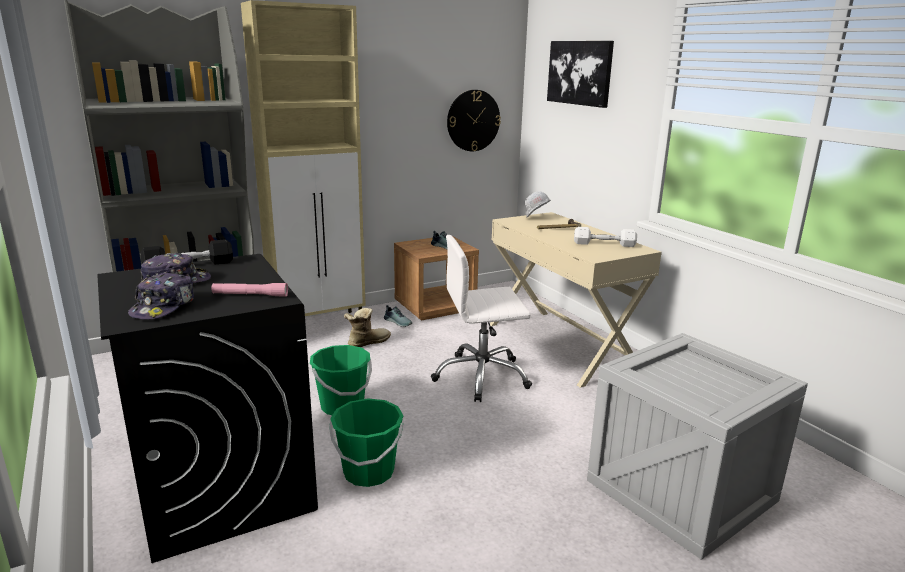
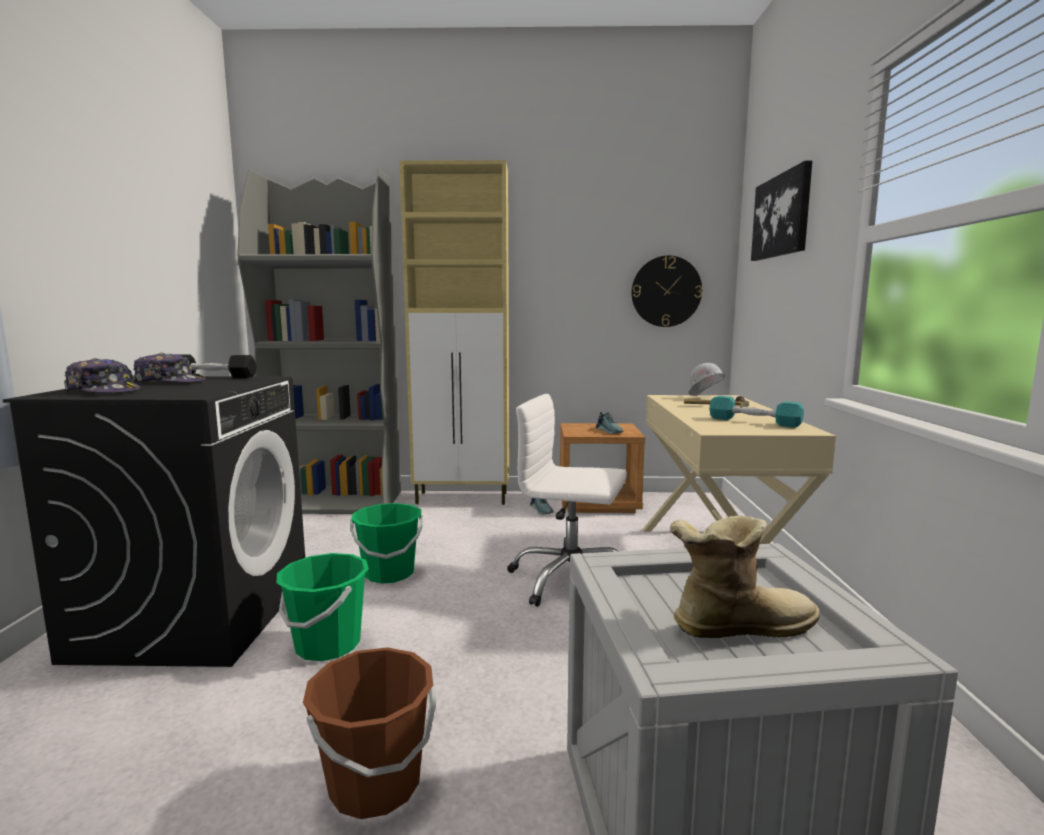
camera: 30 degrees right, 10 degrees down
cap [128,272,194,320] -> cap turned 105 degrees counterclockwise [64,358,140,393]
pink flashlight [211,283,288,297] -> none
boot [344,308,391,347] -> boot moved to [670,515,820,638]
white dumbbell [574,227,637,247] -> turquoise dumbbell [709,396,804,428]
none -> brown bucket [303,647,437,819]

